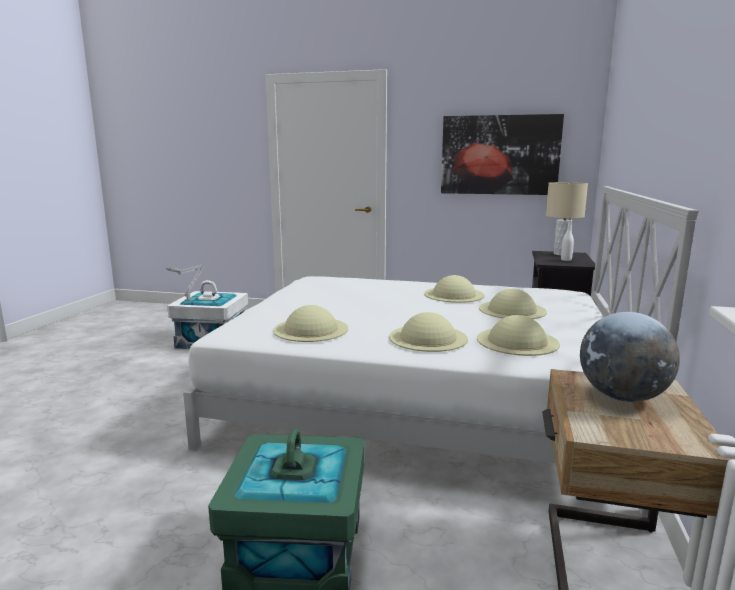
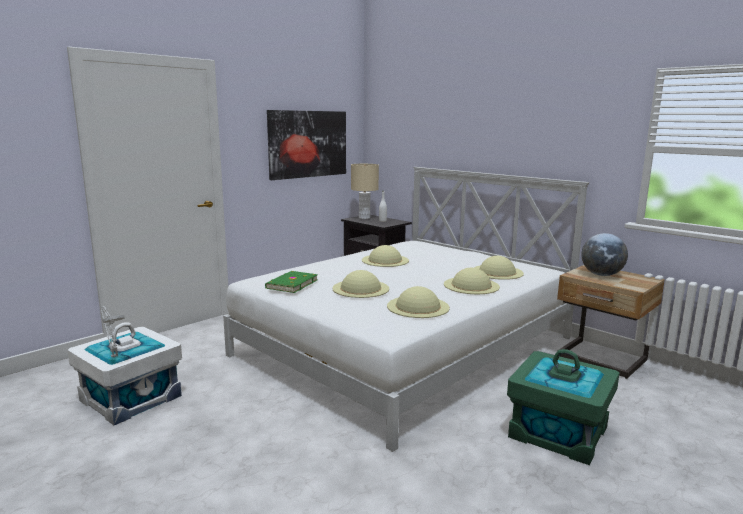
camera: 60 degrees left, 0 degrees up
beige hat [479,289,547,319] -> beige hat moved to [332,270,389,298]
none -> green book [265,271,318,293]

